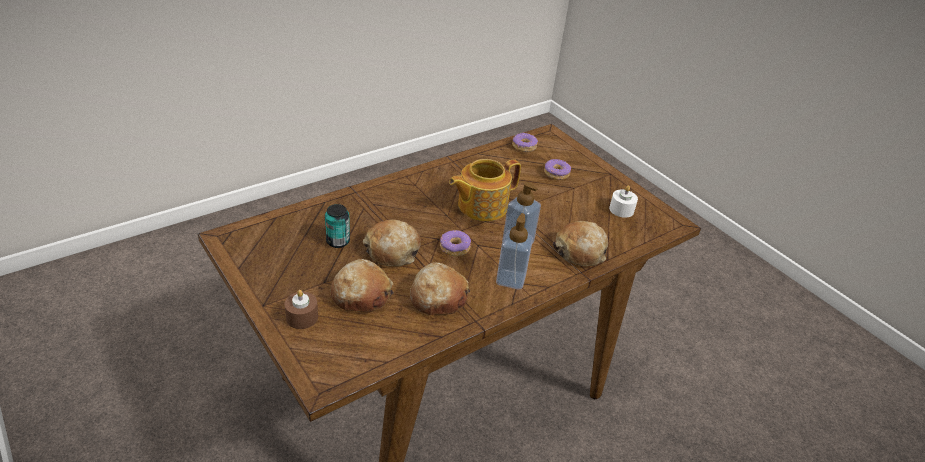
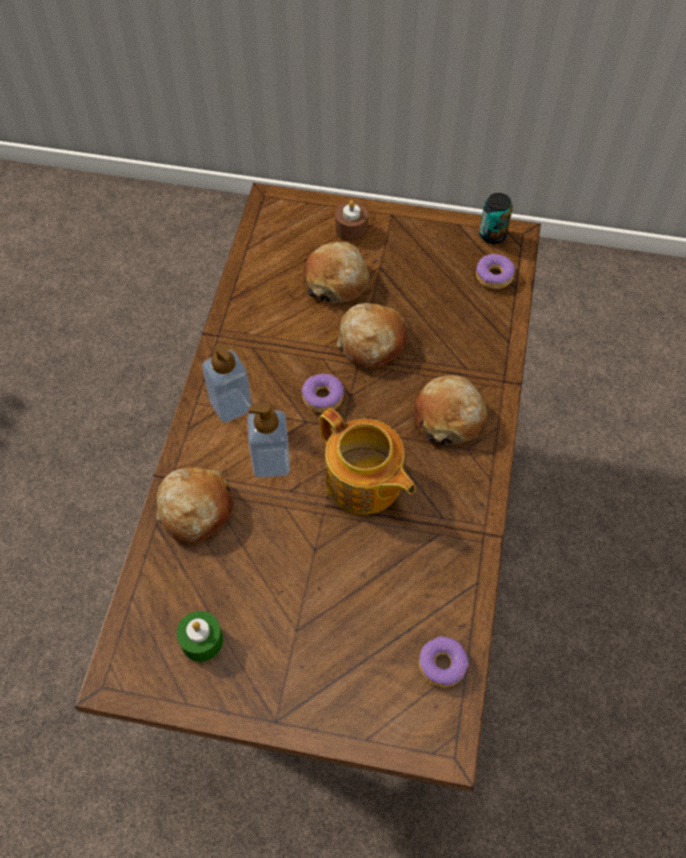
camera: 140 degrees right, 20 degrees up
can [325,204,350,248] -> can moved to [479,193,513,244]
bread [410,263,470,315] -> bread moved to [414,375,487,445]
teapot [449,159,521,221] -> teapot turned 120 degrees clockwise [320,408,416,515]
donut [544,159,571,180] -> donut moved to [476,253,515,289]
white candle [609,185,638,218] -> green candle [177,611,223,662]

